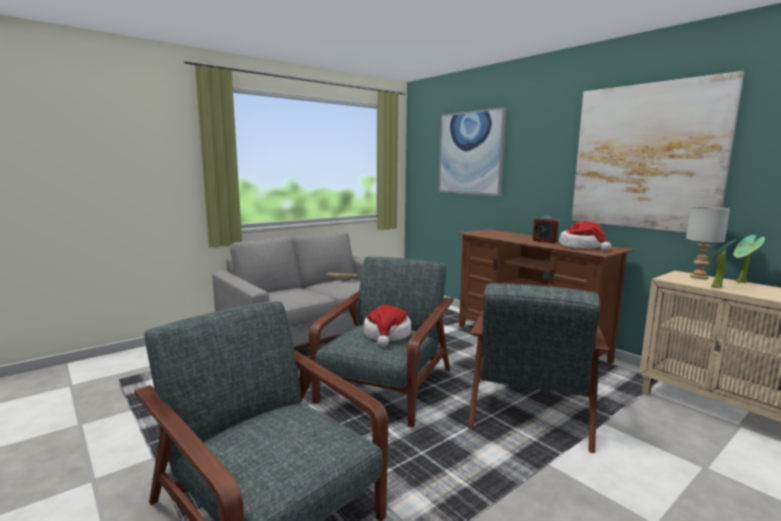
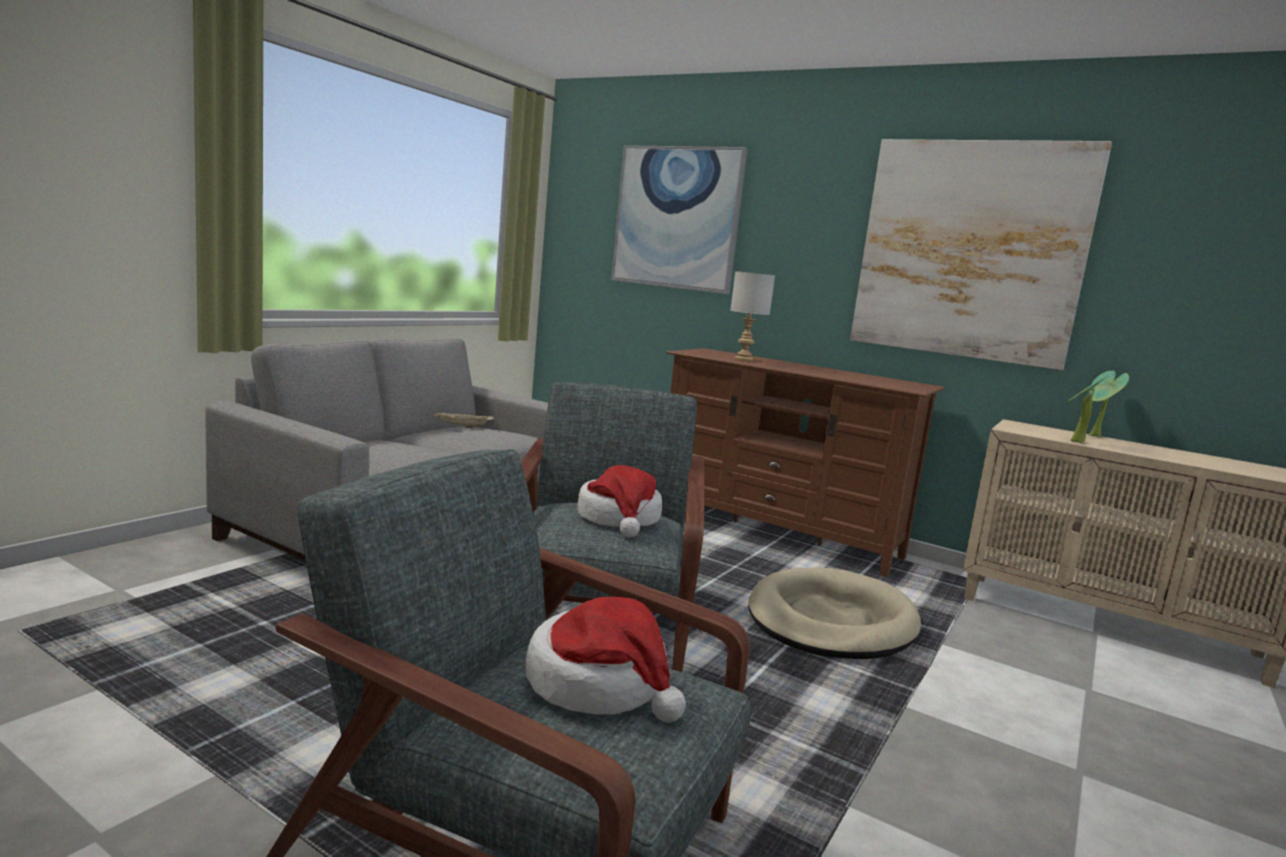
camera: 20 degrees left, 0 degrees up
grey armchair [468,283,609,453] -> beige dog bed [748,568,921,659]
alarm clock [533,216,560,243] -> none
hat [559,221,611,251] -> hat moved to [525,597,686,723]
grey table lamp [686,207,730,279] -> grey table lamp moved to [730,271,775,361]

